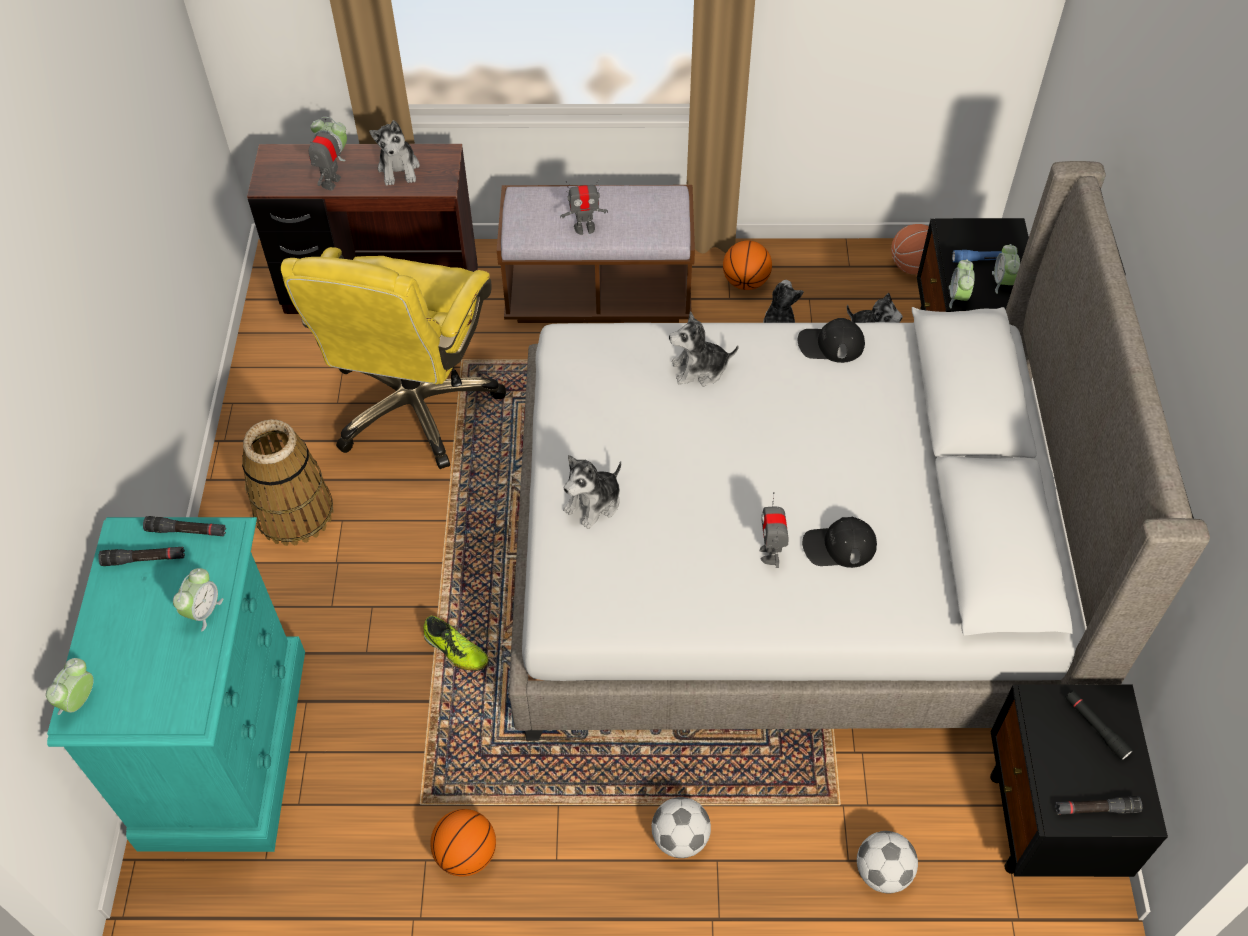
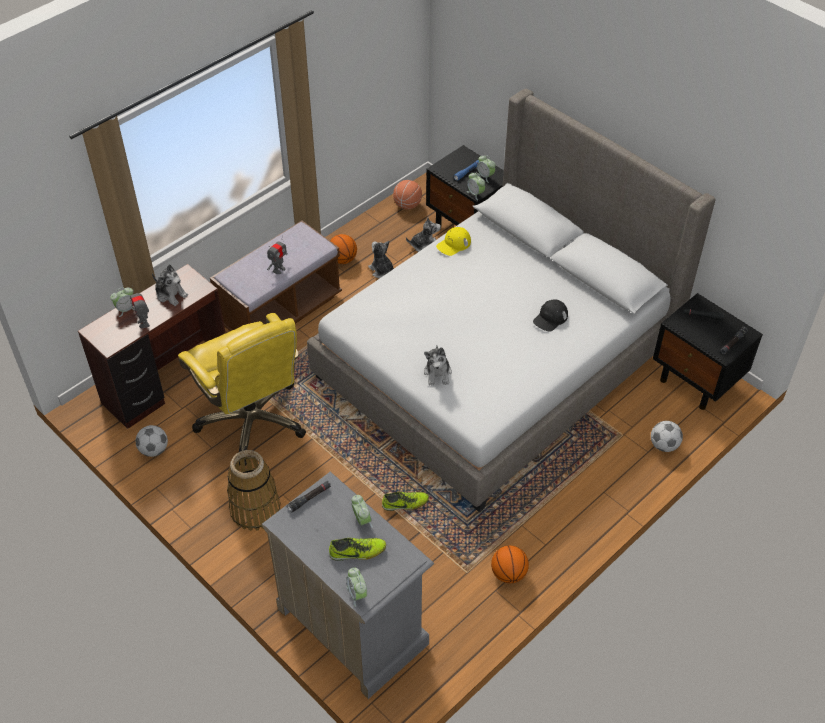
camera: 45 degrees left, 5 degrees down
turquoise dresser [47,517,305,852] -> grey dresser [261,472,434,699]
black flashlight [98,547,185,566] -> none
football [652,797,711,858] -> football moved to [135,425,168,457]
plush toy [669,311,739,386] -> none
toy robot [760,492,788,568] -> none
black cap [798,318,865,363] -> yellow cap [436,227,471,256]
none -> shoe [329,538,386,561]

